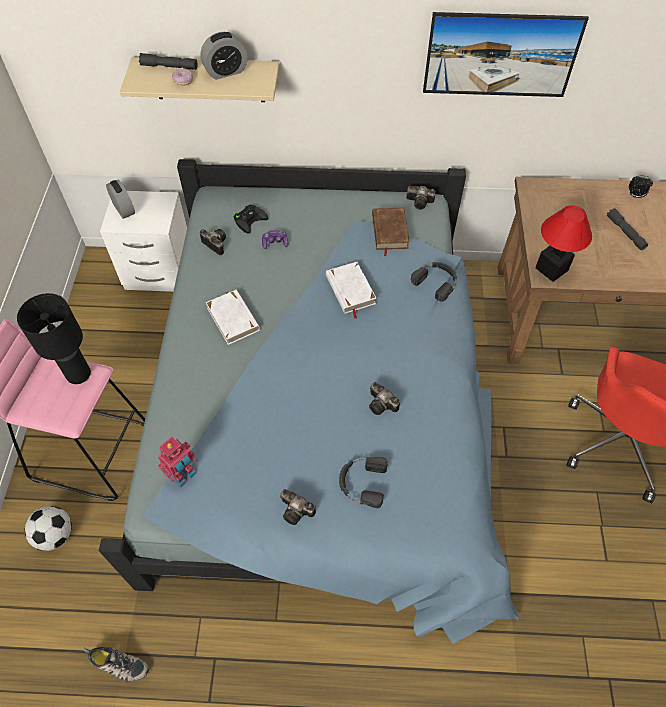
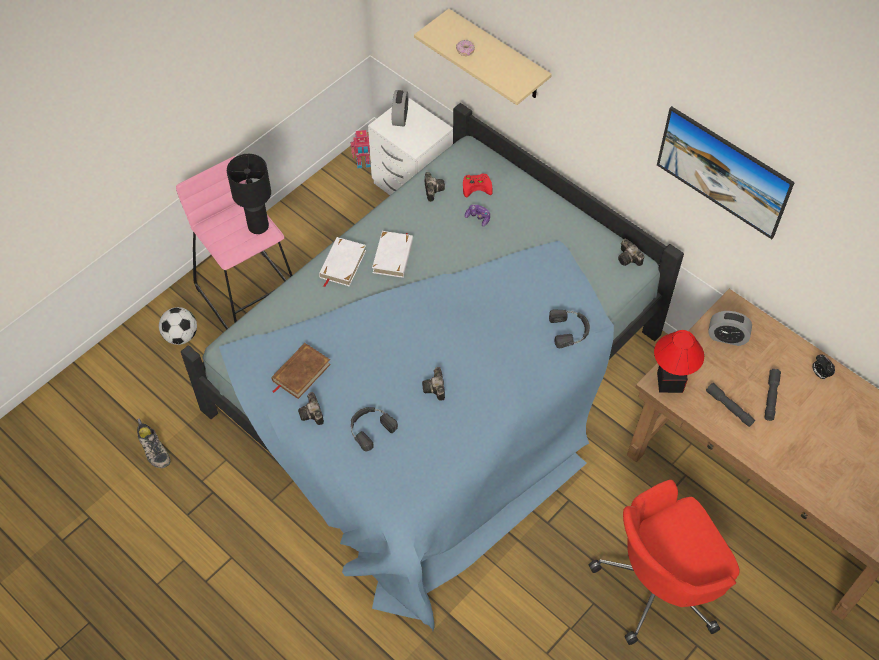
camera: 40 degrees right, 0 degrees up
grey flashlight [139,53,198,70] -> grey flashlight moved to [706,383,755,427]
toy robot [158,437,197,487] -> toy robot moved to [351,130,371,169]
alarm clock [200,32,247,80] -> alarm clock moved to [708,311,752,346]
black game controller [234,205,268,233] -> red game controller [463,173,493,197]
white book [326,262,377,319] -> white book moved to [319,237,366,287]
brown book [372,208,410,256] -> brown book moved to [271,343,331,399]

